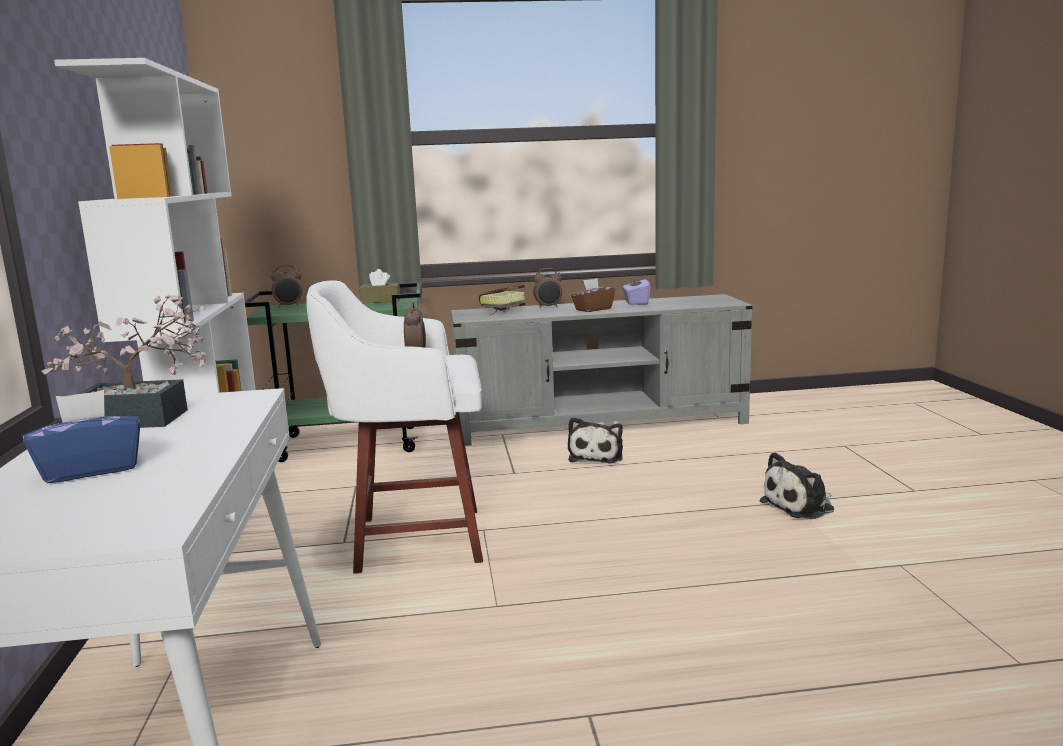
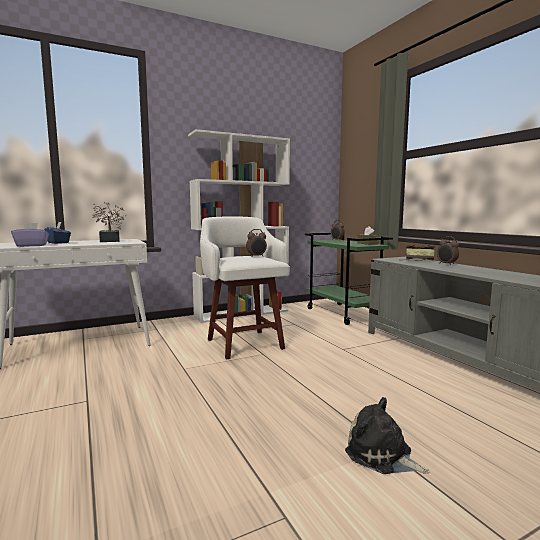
camera: 70 degrees right, 5 degrees down
plush toy [568,417,623,464] -> none
brown tissue box [571,278,615,312] -> none
purple tissue box [622,275,651,305] -> purple tissue box moved to [11,223,49,247]

